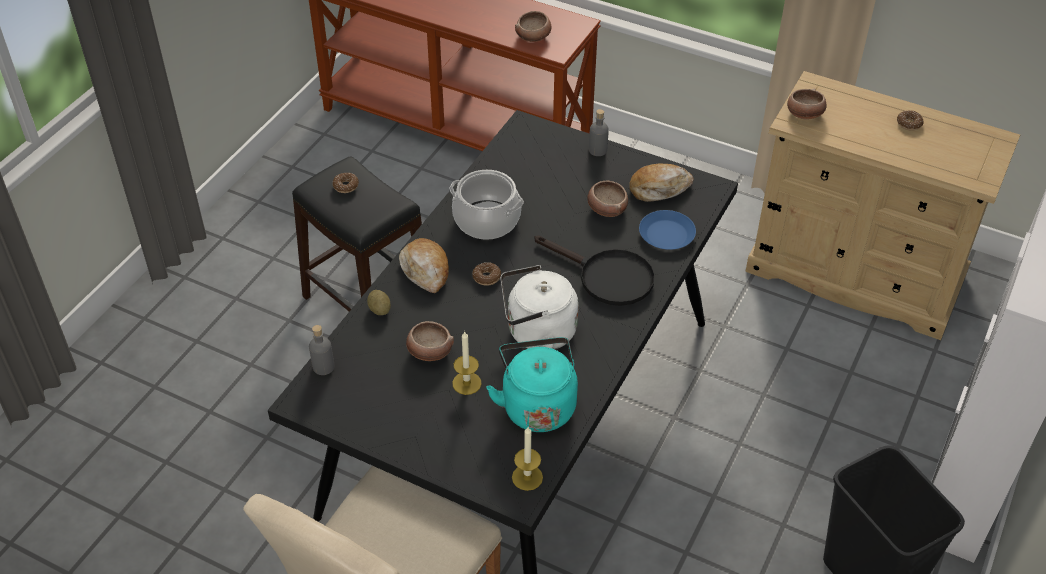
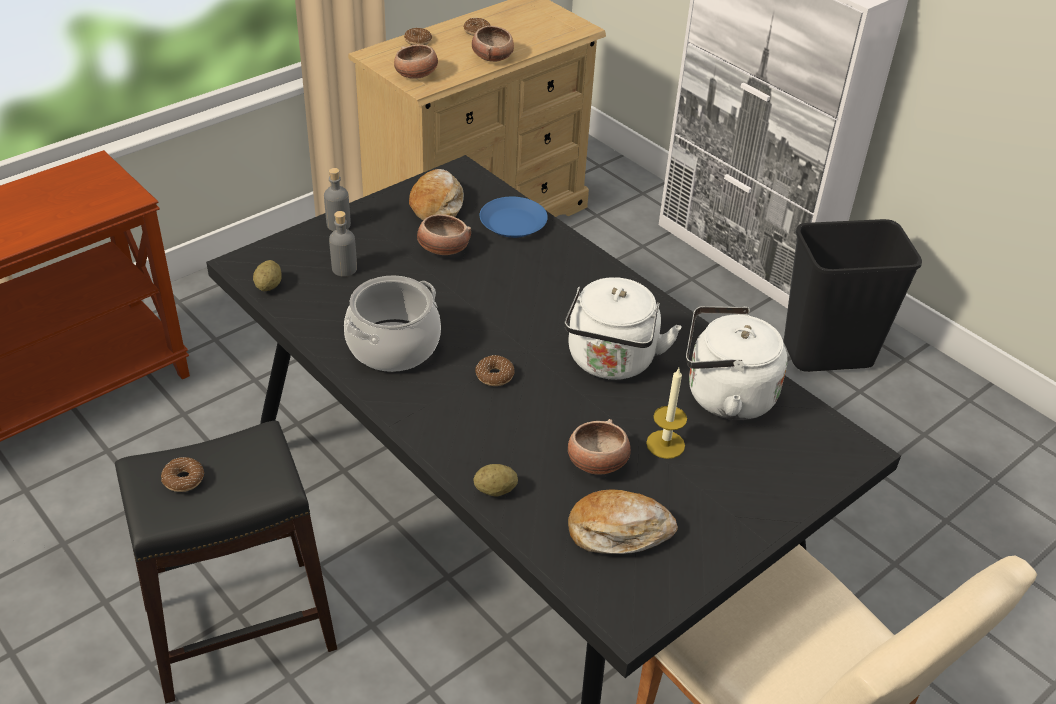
camera: 70 degrees left, 5 degrees down
grey bottle [309,325,335,375] -> grey bottle moved to [329,211,357,277]
bread [399,238,449,293] -> bread moved to [568,489,678,554]
turquoise kettle [486,337,578,432] -> white kettle [686,306,788,420]
candle [512,427,543,491] -> none
bowl [515,11,552,42] -> bowl moved to [472,26,514,62]
black frying pan [534,236,655,306] -> none
none -> potato [253,260,281,291]
none -> donut [404,28,432,45]

